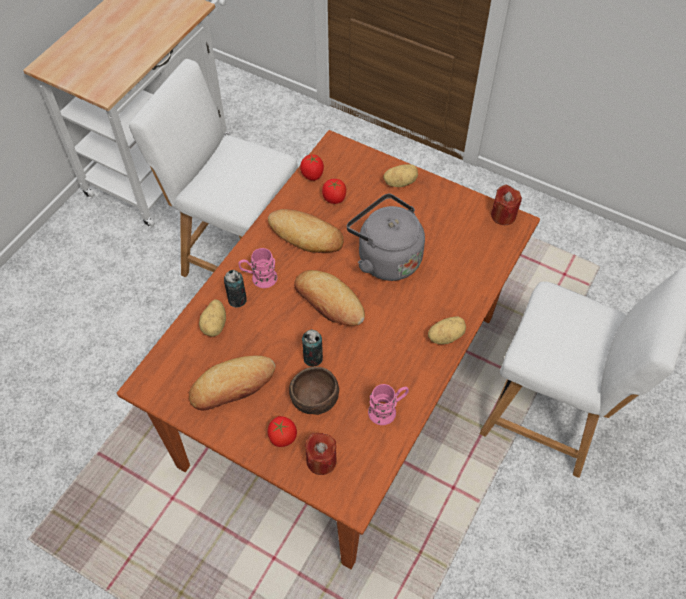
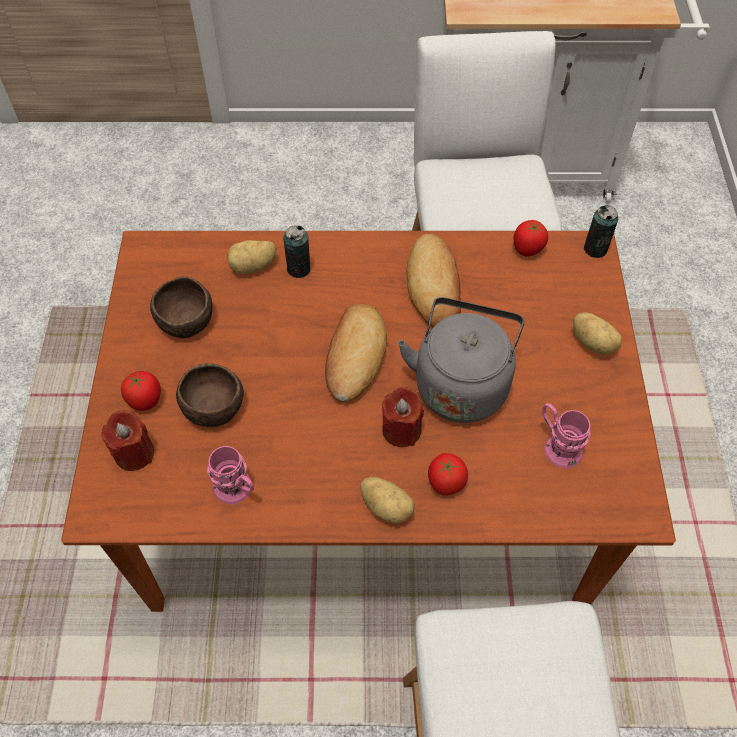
camera: 60 degrees right, 0 degrees up
bread [189,356,275,410] -> brown bowl [150,276,212,338]
pink mug [238,248,277,288] -> pink mug moved to [542,403,591,468]
can [302,329,323,367] -> can moved to [584,205,618,258]
tomato [322,179,346,204] -> tomato moved to [428,453,468,495]
red candle [491,185,522,225] -> red candle moved to [382,387,424,447]

